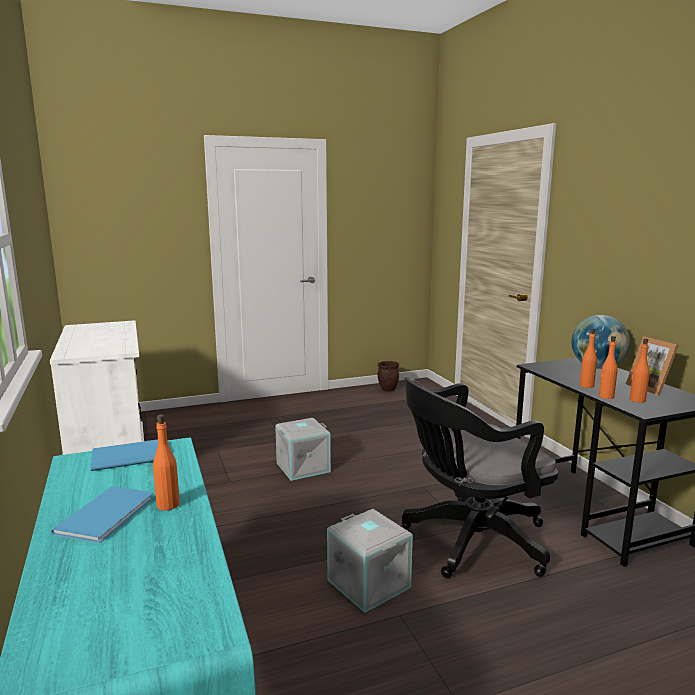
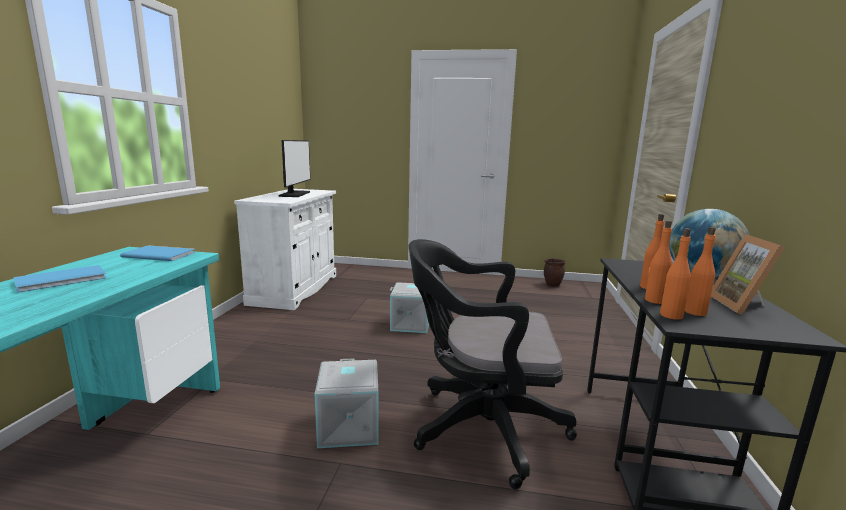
camera: 30 degrees right, 0 degrees up
orange bottle [153,414,180,511] -> orange bottle moved to [660,228,691,319]
none -> monitor [279,140,310,197]

